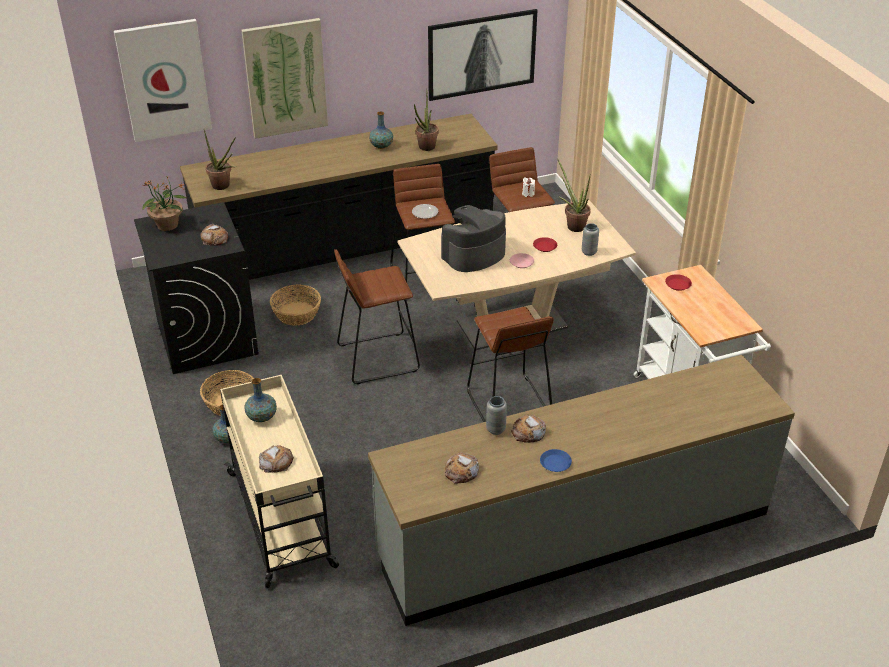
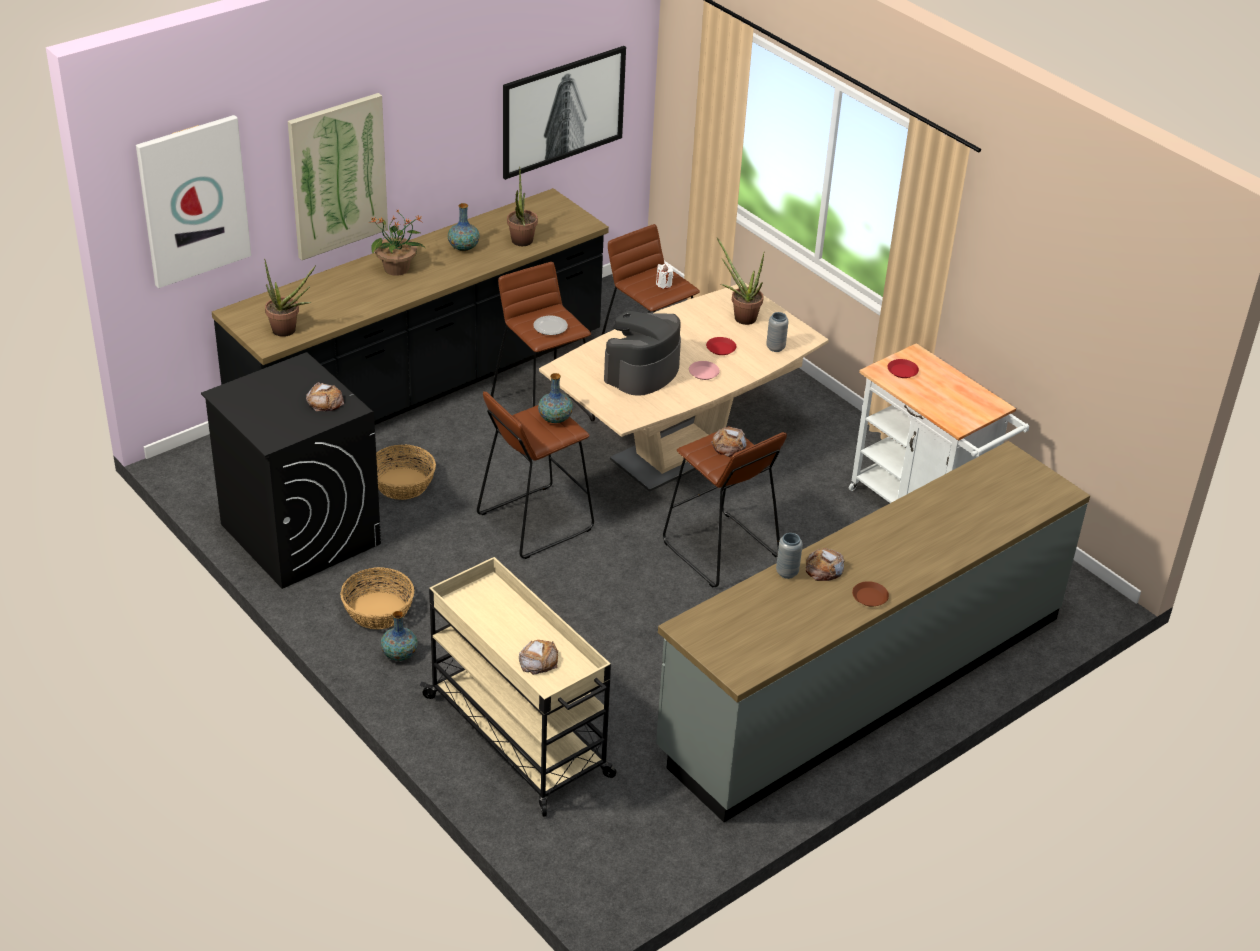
camera: 20 degrees left, 0 degrees up
potted plant [142,176,188,231] -> potted plant moved to [368,209,425,276]
vase [244,378,277,422] -> vase moved to [538,373,573,423]
bread [445,453,479,484] -> bread moved to [711,427,747,457]
blue plate [540,449,572,472] -> brown plate [852,581,889,607]

